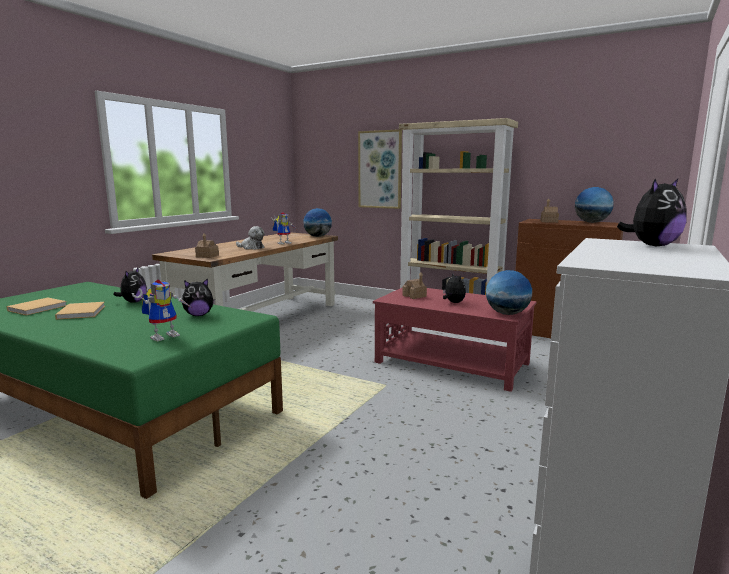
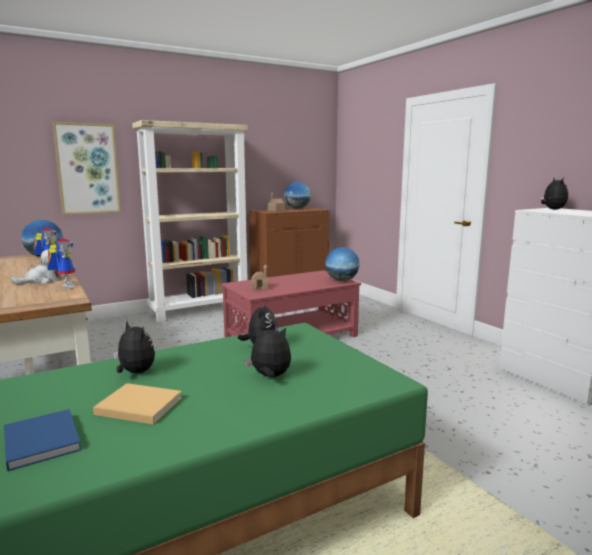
camera: 60 degrees left, 0 degrees up
beige book [7,297,67,315] -> blue book [4,409,81,471]
toy robot [132,279,192,342] -> toy robot moved to [48,238,76,289]
toy house [195,233,219,258] -> none
plush toy [443,273,466,303] -> plush toy moved to [244,325,291,378]

